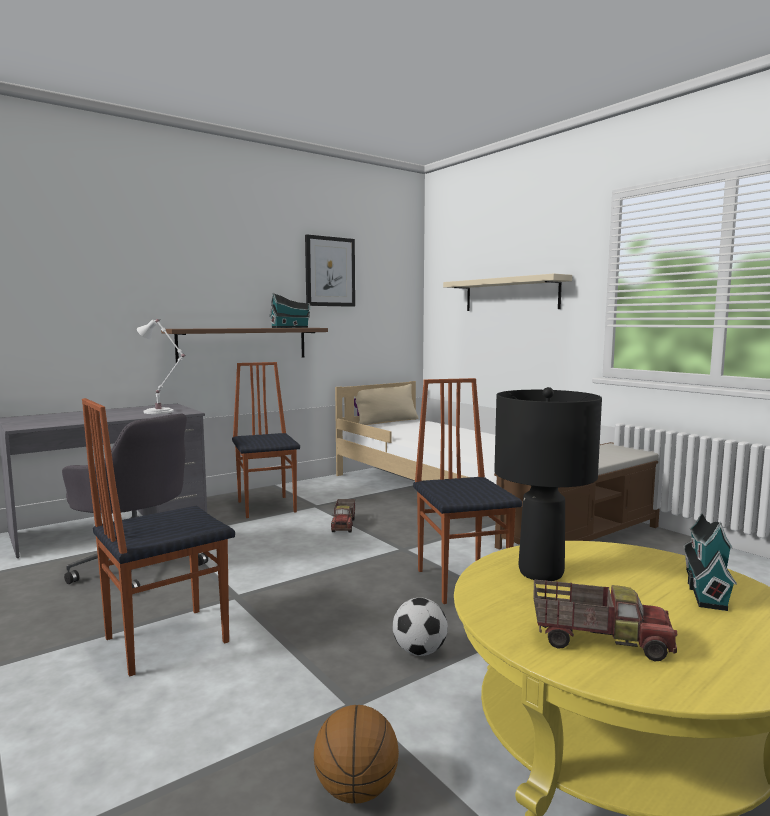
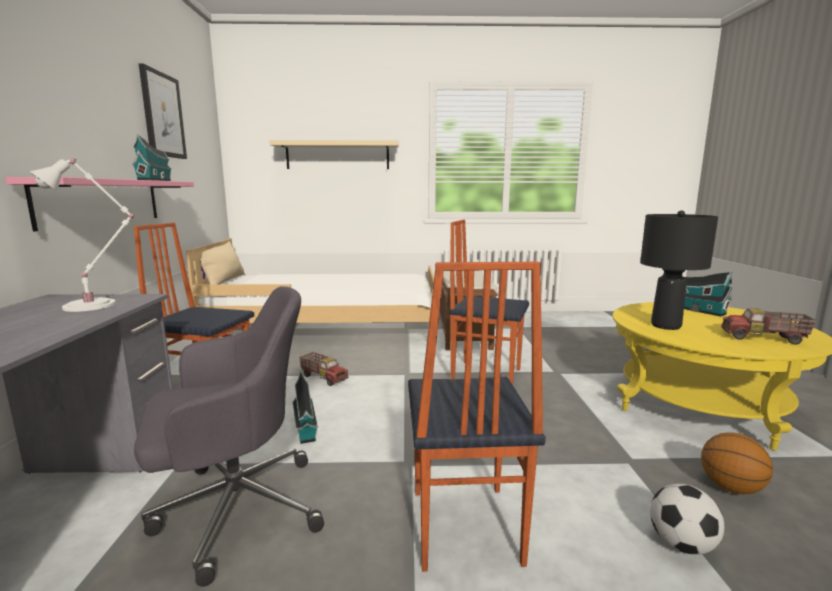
camera: 55 degrees left, 5 degrees up
brown shelf [161,328,328,363] -> pink shelf [5,177,194,232]
football [393,597,448,656] -> football moved to [650,484,724,555]
toy truck [534,579,677,661] -> toy truck turned 120 degrees counterclockwise [721,308,817,345]
none -> toy house [293,371,318,444]

